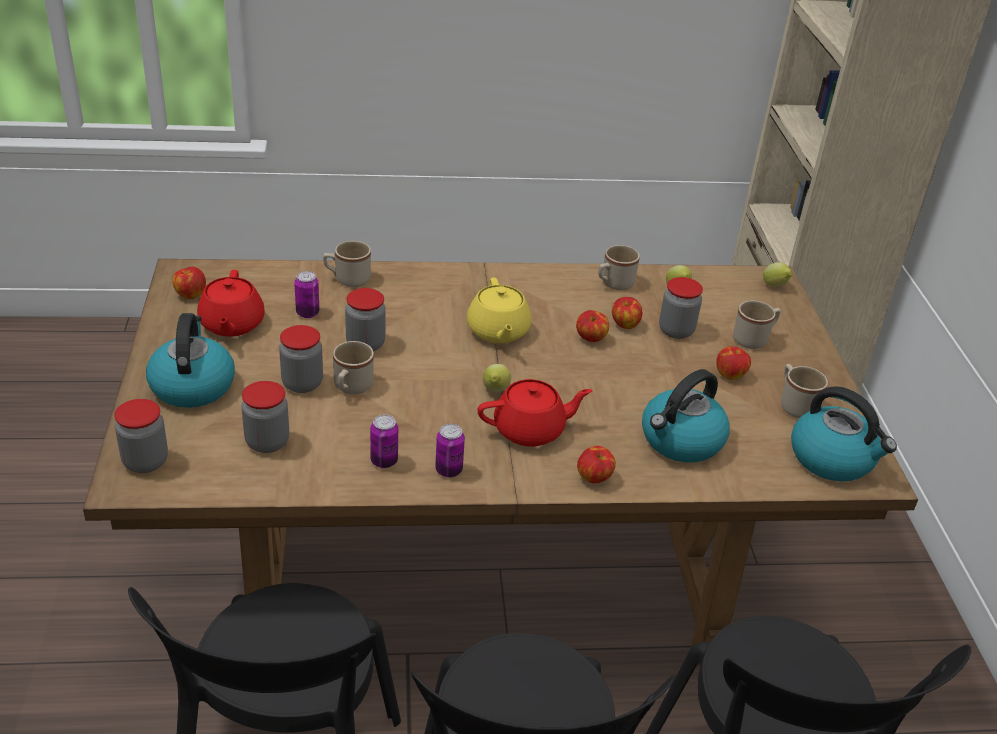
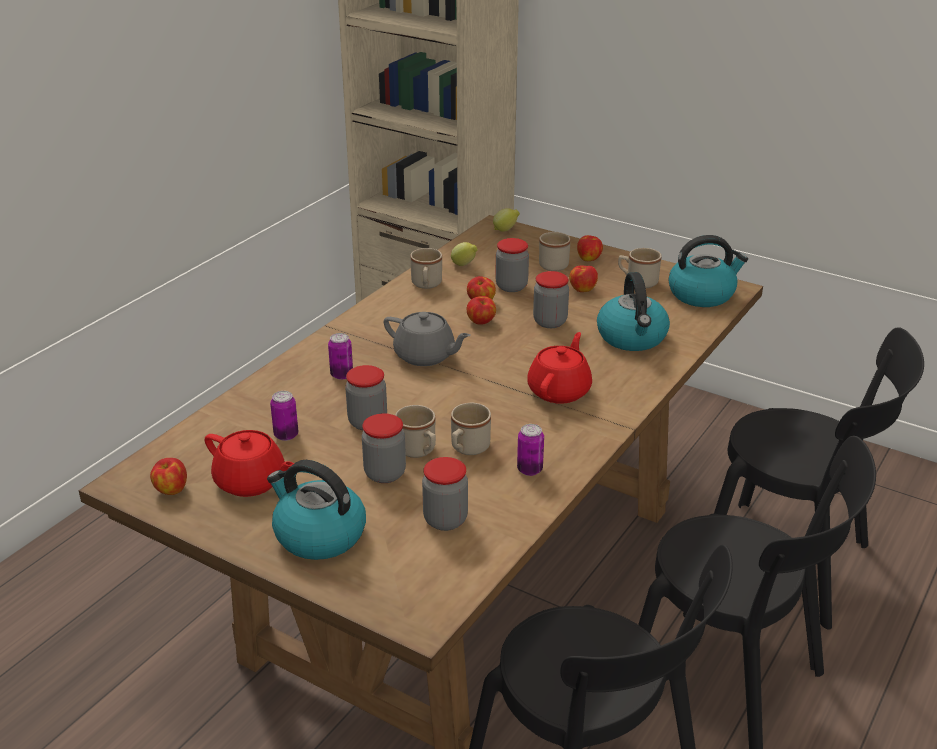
camera: 50 degrees left, 5 degrees down
jar [114,399,168,473] -> jar moved to [533,271,569,328]
beige mug [323,241,371,287] -> beige mug moved to [451,403,491,455]
can [435,424,465,477] -> can moved to [328,333,353,380]
yellow teapot [467,277,531,343] -> grey teapot [384,312,471,366]
lemon [483,364,511,392] -> none
apple [577,446,616,484] -> apple moved to [577,235,603,261]

